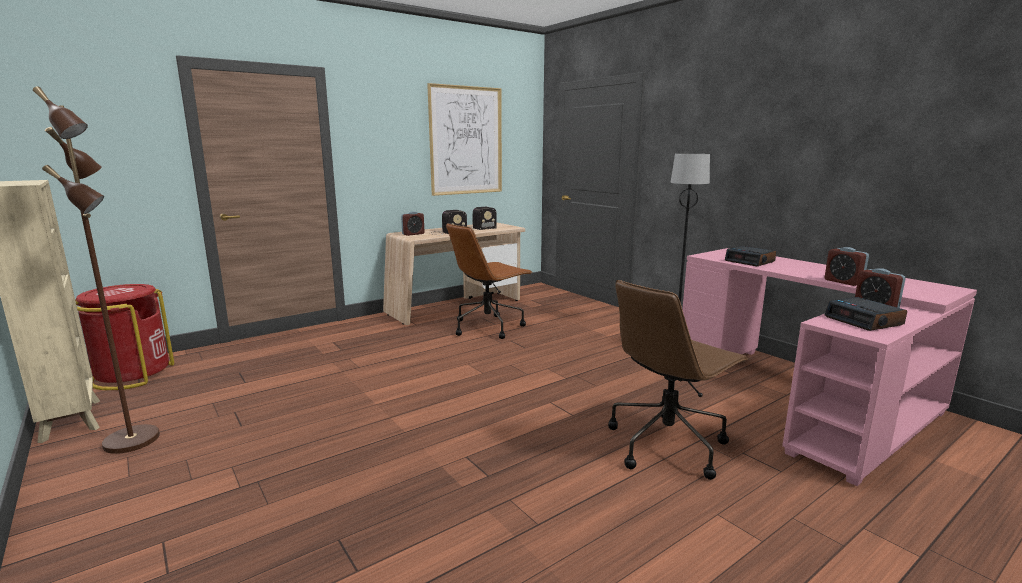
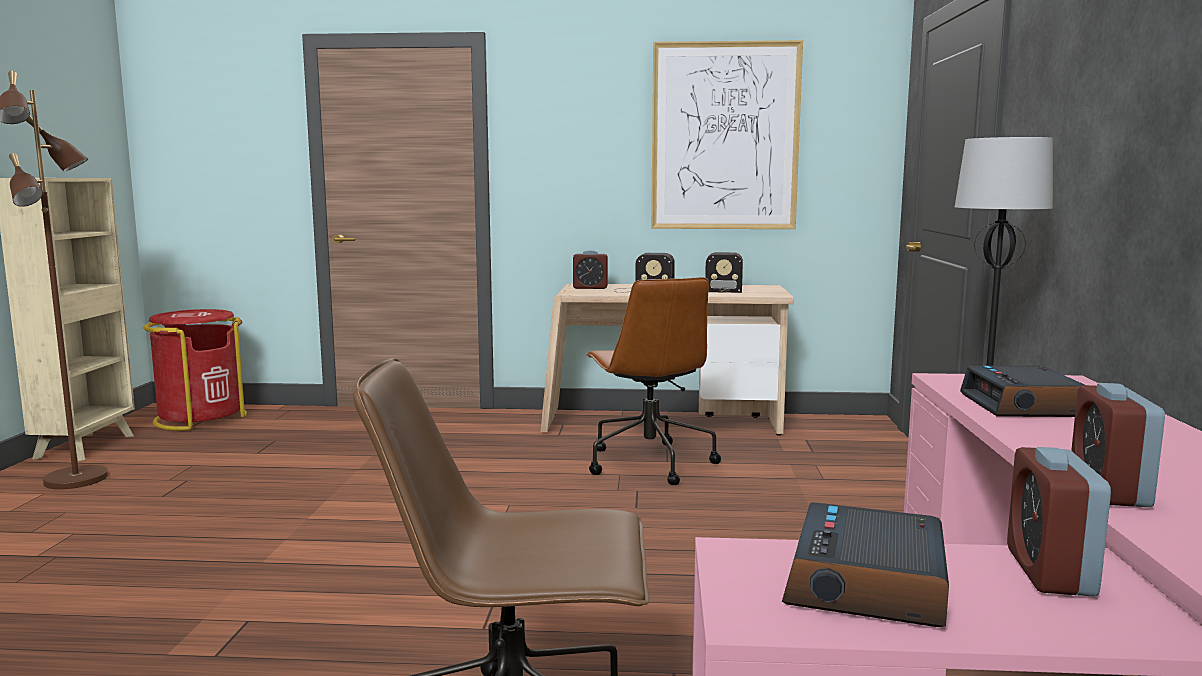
camera: 40 degrees right, 5 degrees down
brown office chair [446,223,533,339] -> brown office chair turned 105 degrees counterclockwise [586,277,721,485]

